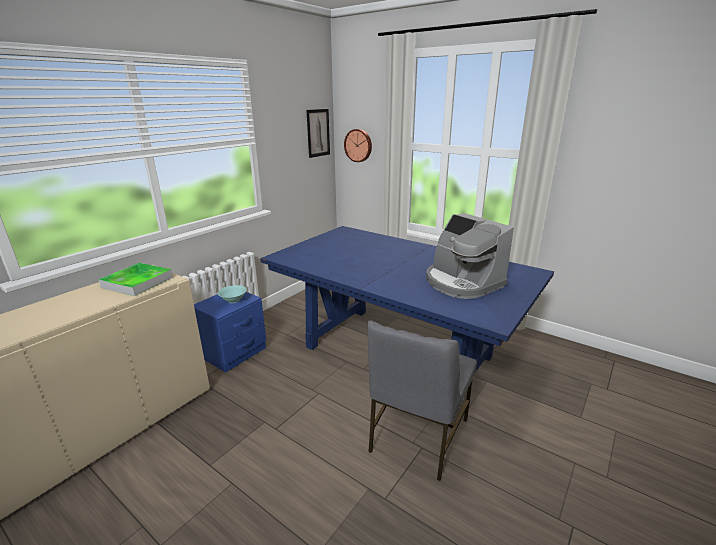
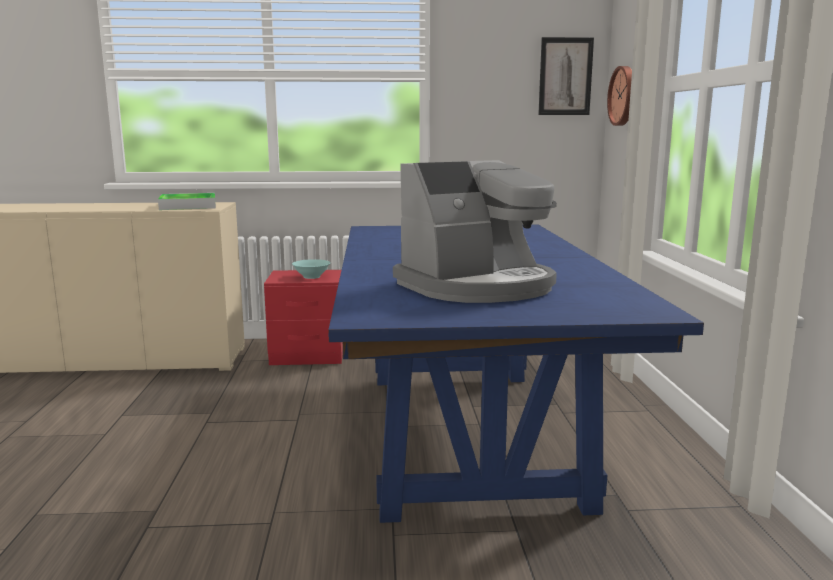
camera: 50 degrees right, 10 degrees down
blue nightstand [194,292,266,372] -> red nightstand [264,270,343,365]
grey chair [367,321,477,481] -> none
coffee machine [426,213,514,299] -> coffee machine turned 135 degrees counterclockwise [393,160,557,303]

